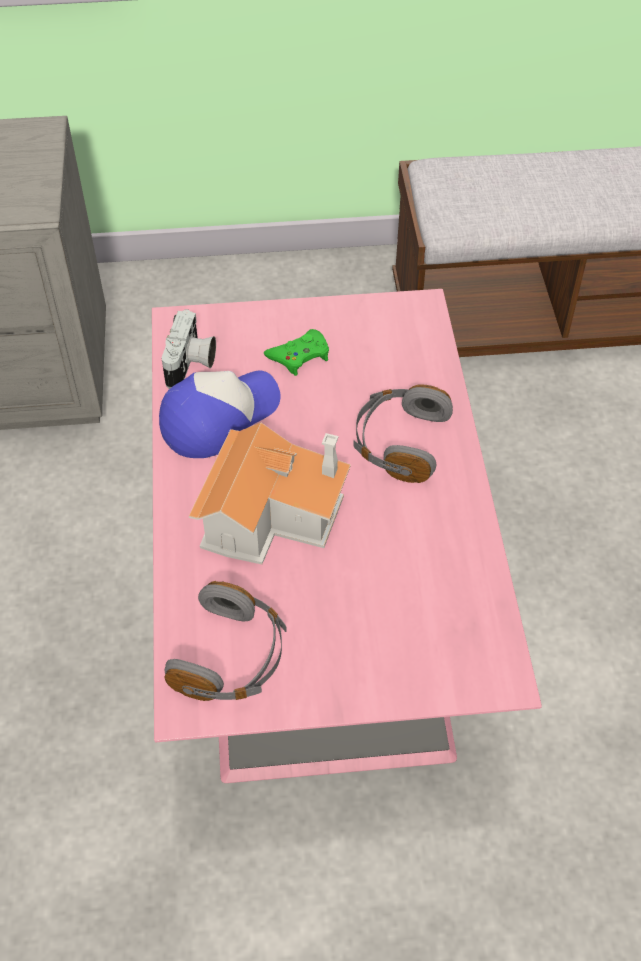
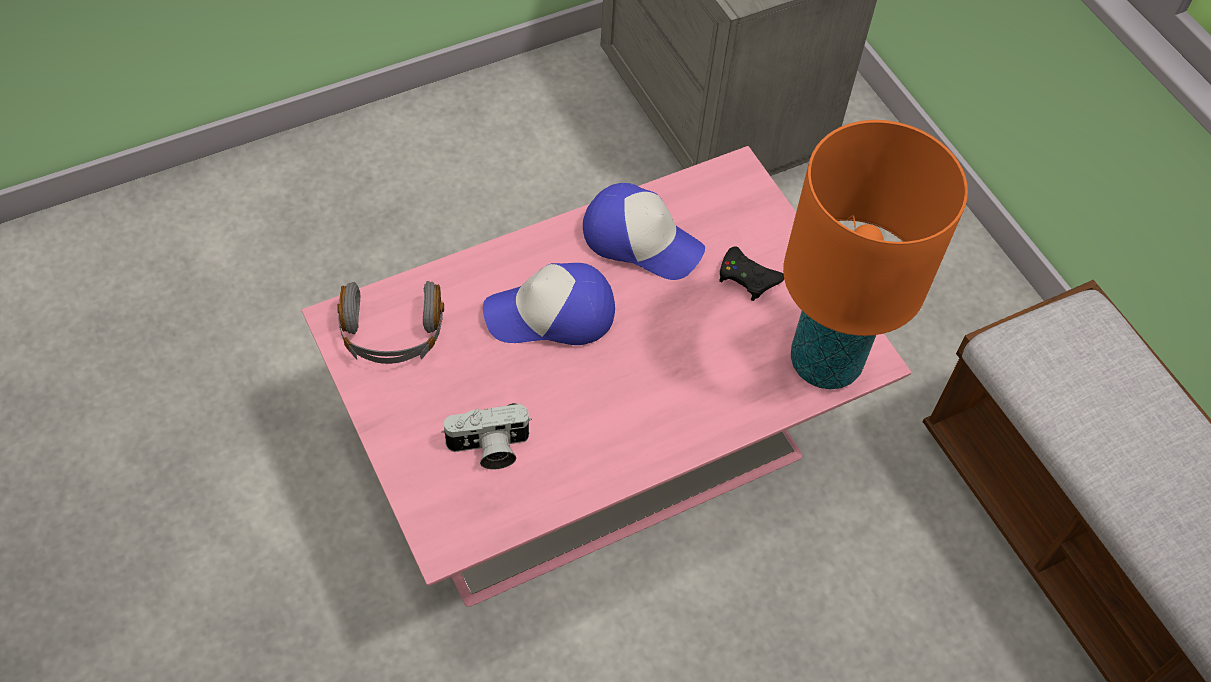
camera: 65 degrees right, 5 degrees up
camera [161,309,216,389] -> camera moved to [441,403,532,470]
toy house [189,423,351,564] -> cap [483,263,615,345]
green game controller [264,329,329,376] -> black game controller [719,246,784,301]
grey headphones [354,384,453,483] -> none
none -> orange table lamp [783,120,968,389]

